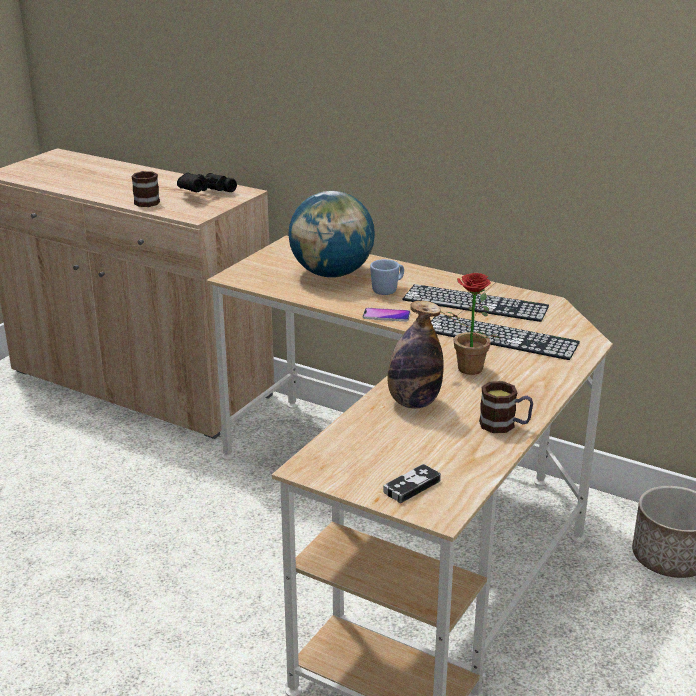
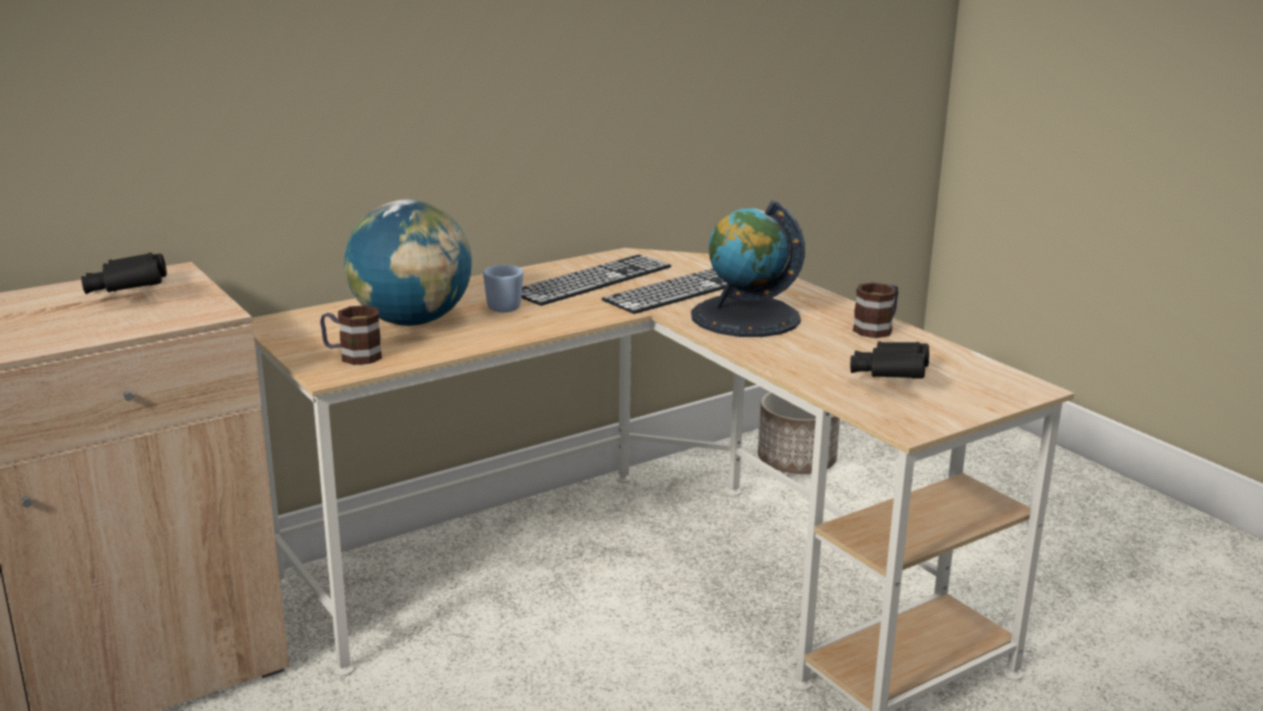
camera: 65 degrees left, 5 degrees down
mug [131,171,160,207] -> mug moved to [320,305,382,365]
phone [363,308,410,322] -> none
game controller [383,464,441,503] -> none
bottle [388,301,444,408] -> none
potted plant [441,273,501,375] -> globe [691,200,805,337]
none -> black binoculars [850,341,929,379]

